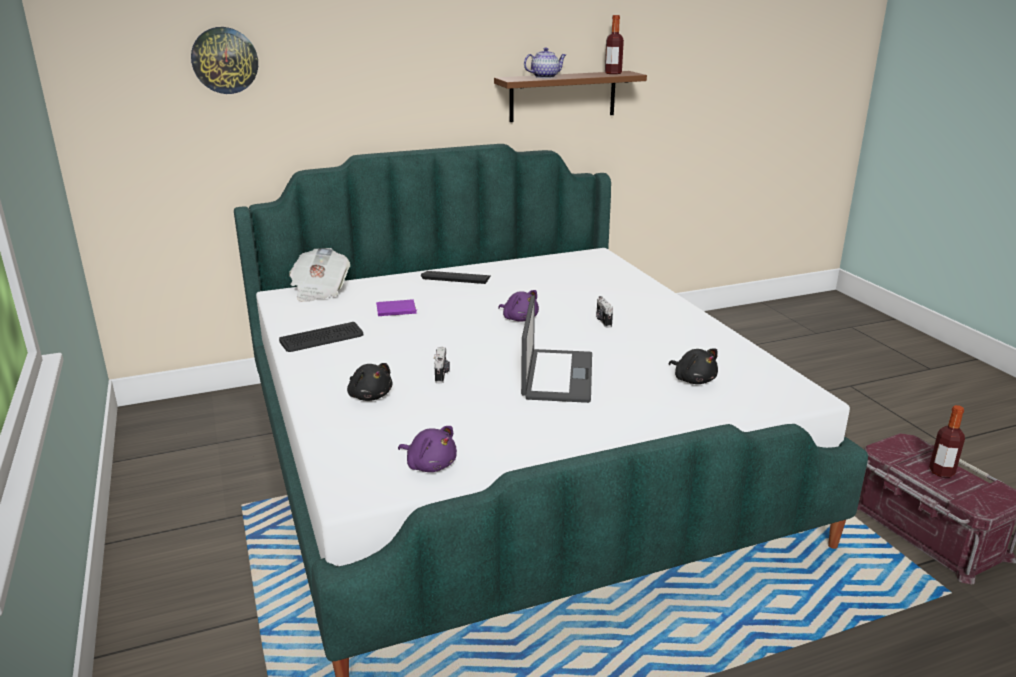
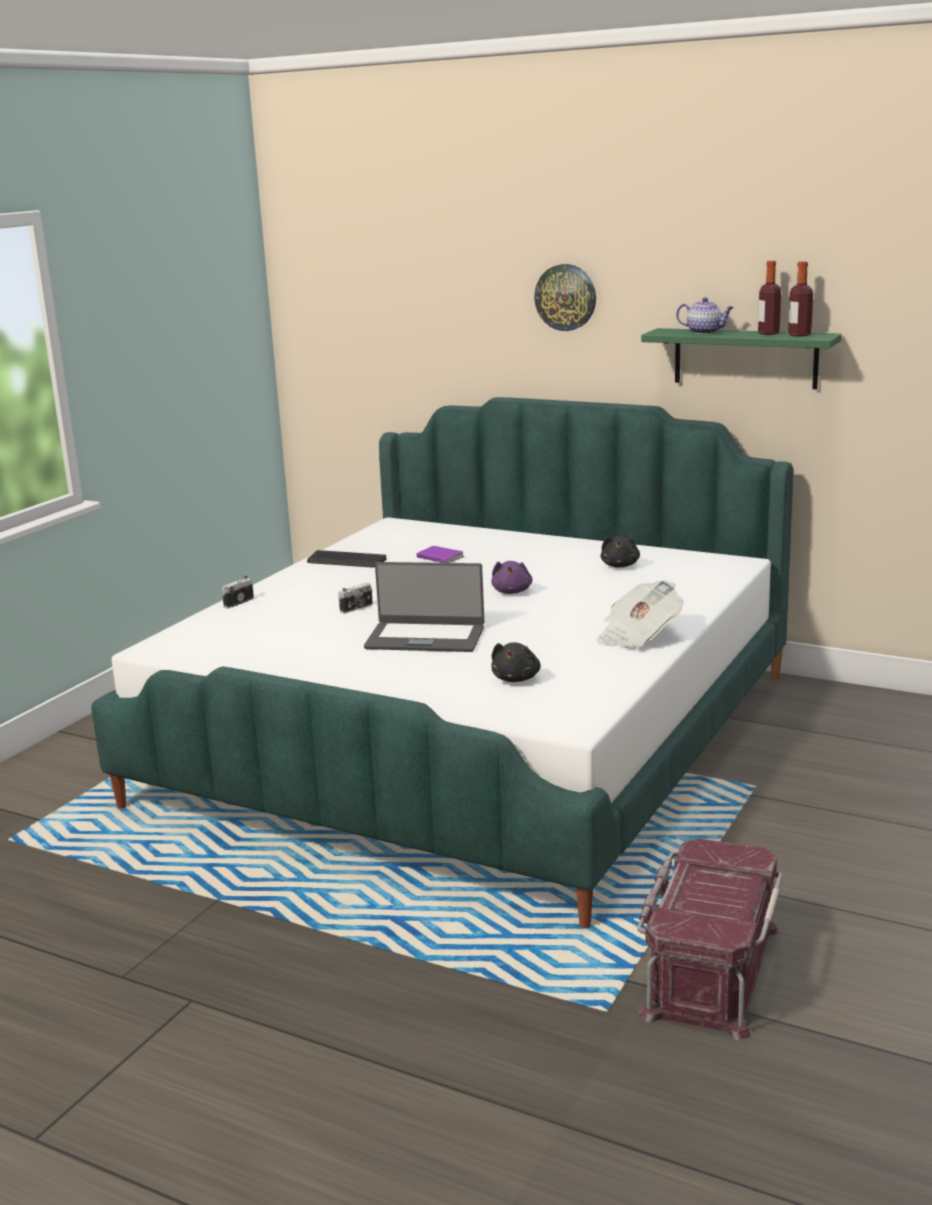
camera: 50 degrees right, 5 degrees down
wall clock [191,27,258,94] -> wall clock moved to [534,264,596,331]
newspaper [289,248,350,302] -> newspaper moved to [597,580,683,648]
black plush toy [347,363,393,401] -> black plush toy moved to [601,536,640,568]
purple plush toy [398,426,457,472] -> none
keyboard [421,271,491,284] -> none
brown shelf [494,71,647,122] -> green shelf [641,328,841,389]
laptop [521,296,592,403] -> laptop turned 45 degrees clockwise [364,562,484,652]
camera [596,296,613,328] -> camera moved to [222,576,254,609]
bottle [929,405,965,478] -> bottle moved to [758,261,781,335]

